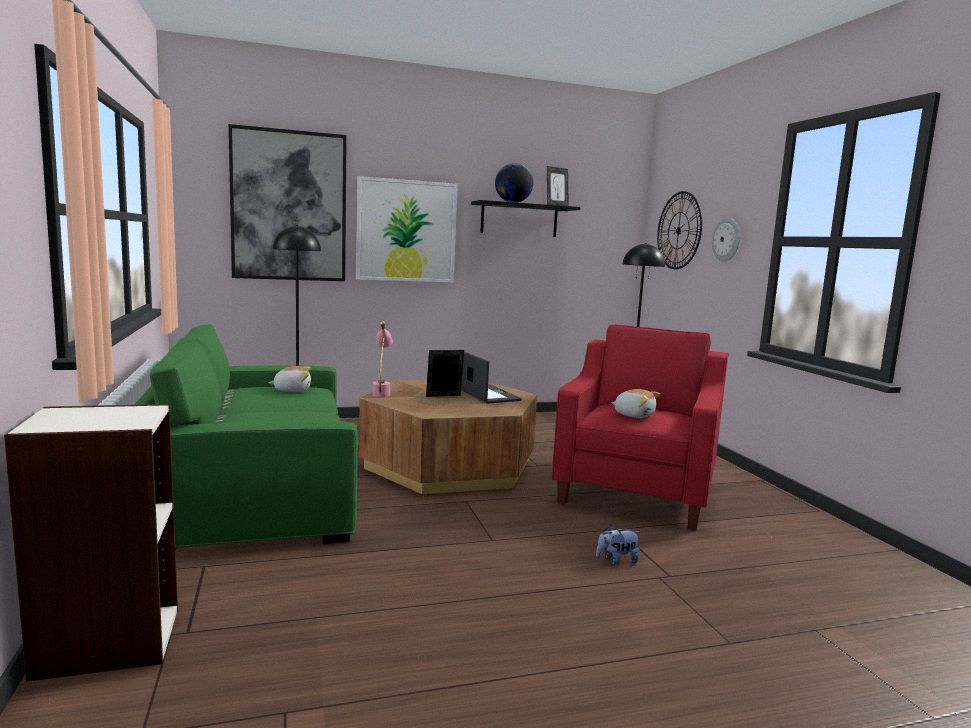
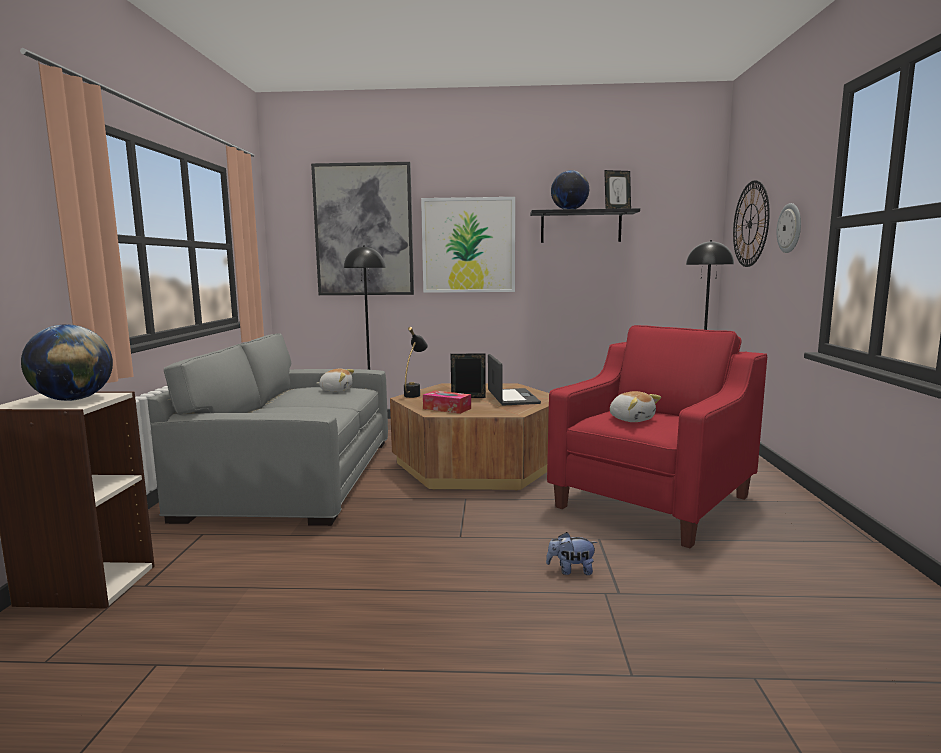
camera: 20 degrees right, 0 degrees up
green sofa [134,324,358,549] -> grey sofa [147,333,388,526]
pink table lamp [372,321,393,397] -> black table lamp [404,327,428,398]
none -> globe [21,324,113,401]
none -> tissue box [423,391,471,414]

